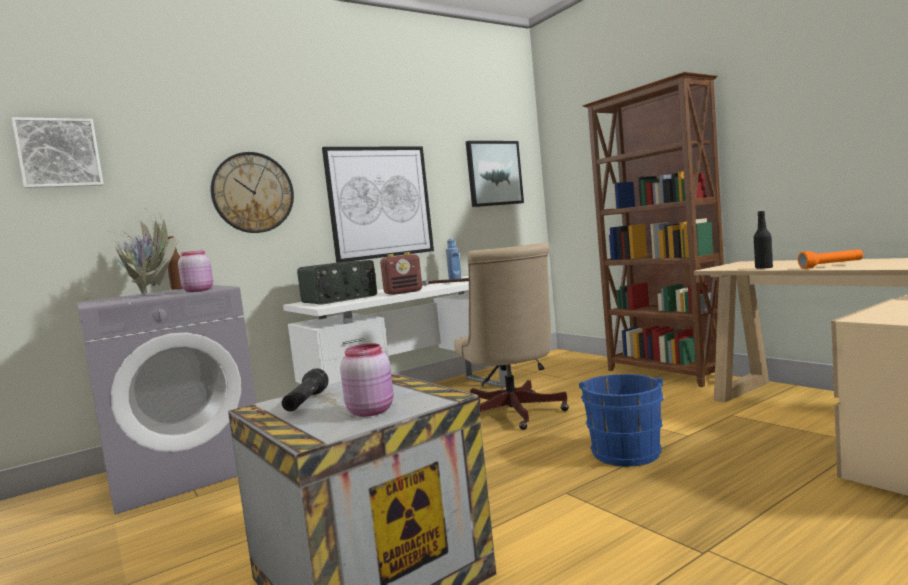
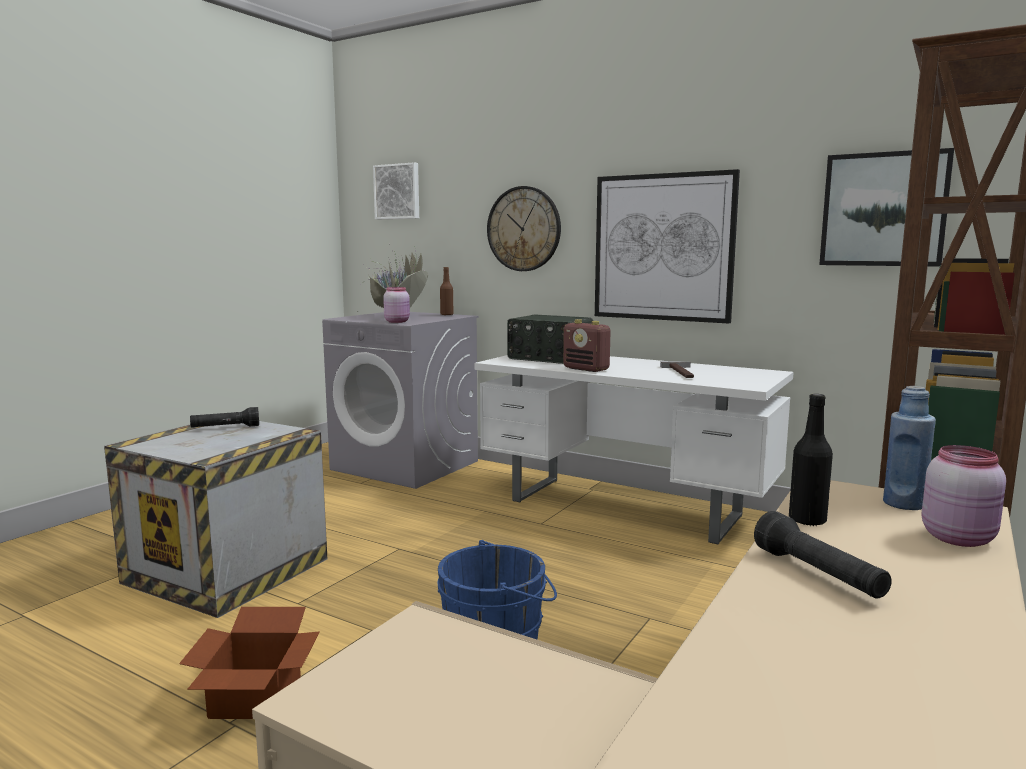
camera: 65 degrees right, 5 degrees up
pink jar [340,343,393,417] -> pink jar moved to [922,445,1006,547]
blue bottle [446,238,461,279] -> blue bottle moved to [883,386,936,510]
beige office chair [454,243,569,430] -> none
orange flashlight [798,249,863,269] -> black flashlight [754,511,892,599]
none -> cardboard box [179,607,320,719]

